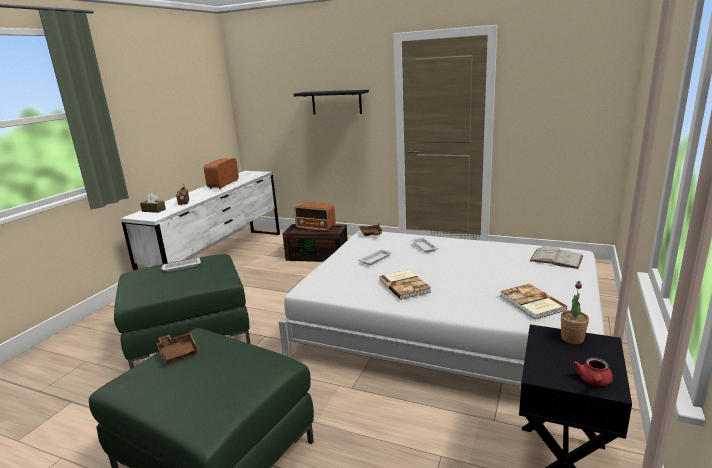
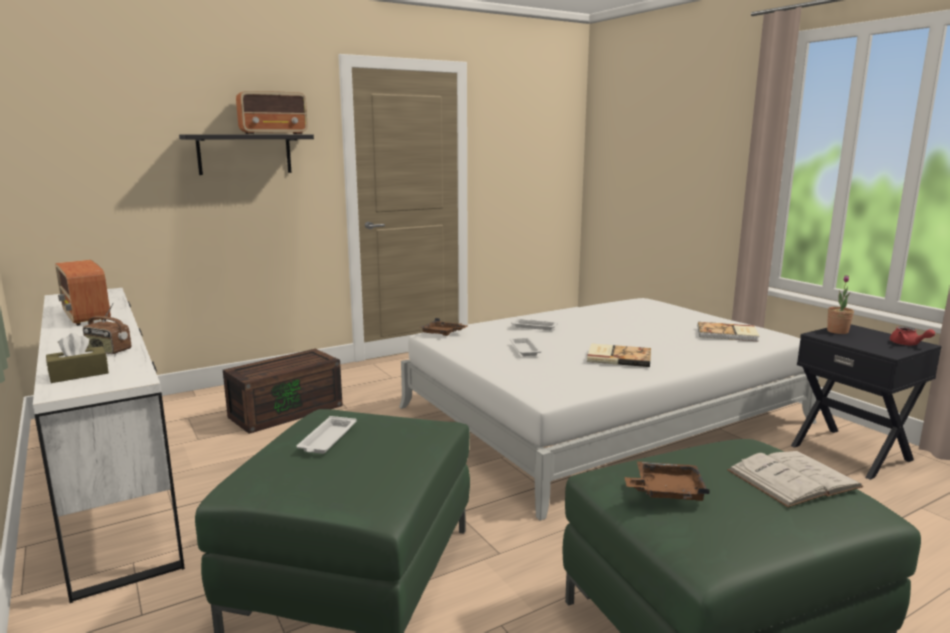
camera: 55 degrees left, 5 degrees down
radio [294,202,336,232] -> radio moved to [236,91,308,134]
white book [530,246,583,269] -> white book moved to [727,451,864,507]

